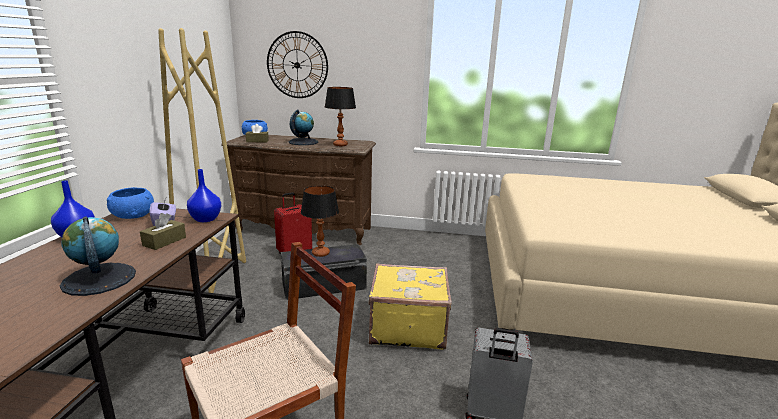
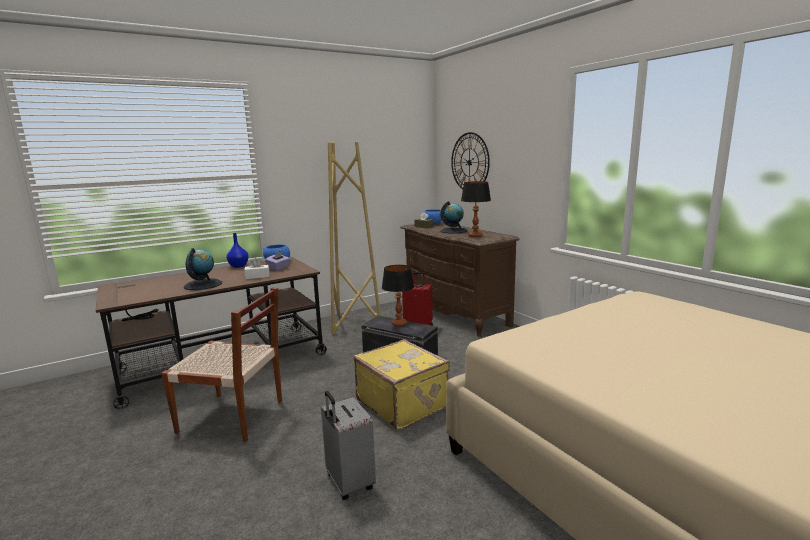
camera: 50 degrees right, 5 degrees down
brown tissue box [140,213,186,250] -> white tissue box [244,258,269,279]
blue vase [187,169,221,222] -> none

